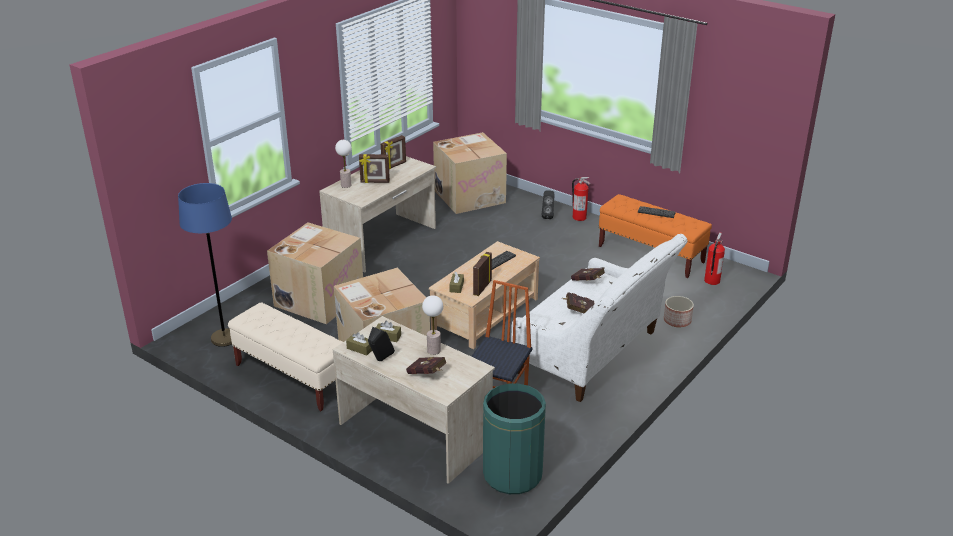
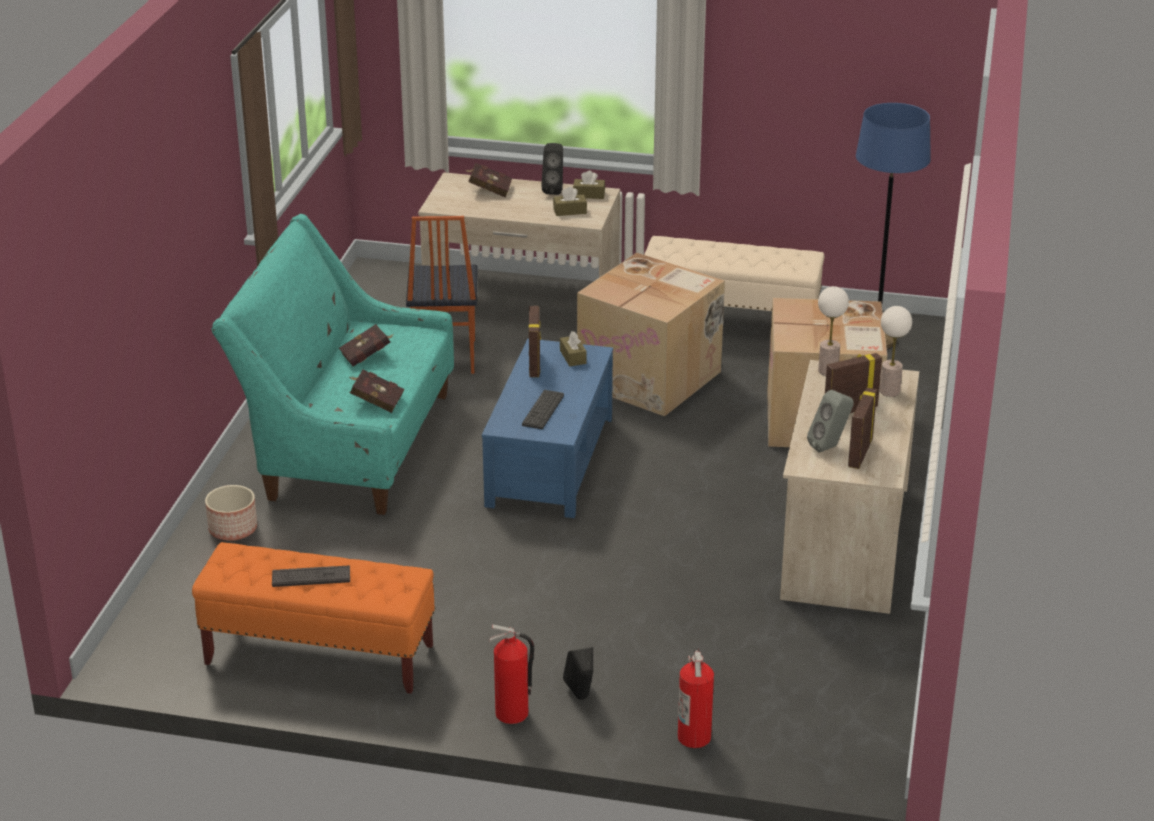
camera: 155 degrees right, 0 degrees up
table lamp [422,295,443,355] -> table lamp moved to [818,286,849,376]
beige coffee table [429,241,540,349] -> blue coffee table [482,338,613,518]
cardboard box [433,132,507,214] -> none
green trash can [483,384,546,494] -> none
white sofa [511,234,688,402] -> turquoise sofa [211,214,454,515]
fire extinguisher [704,232,725,285] -> fire extinguisher moved to [678,648,714,748]
none -> grey speaker [807,390,854,453]

